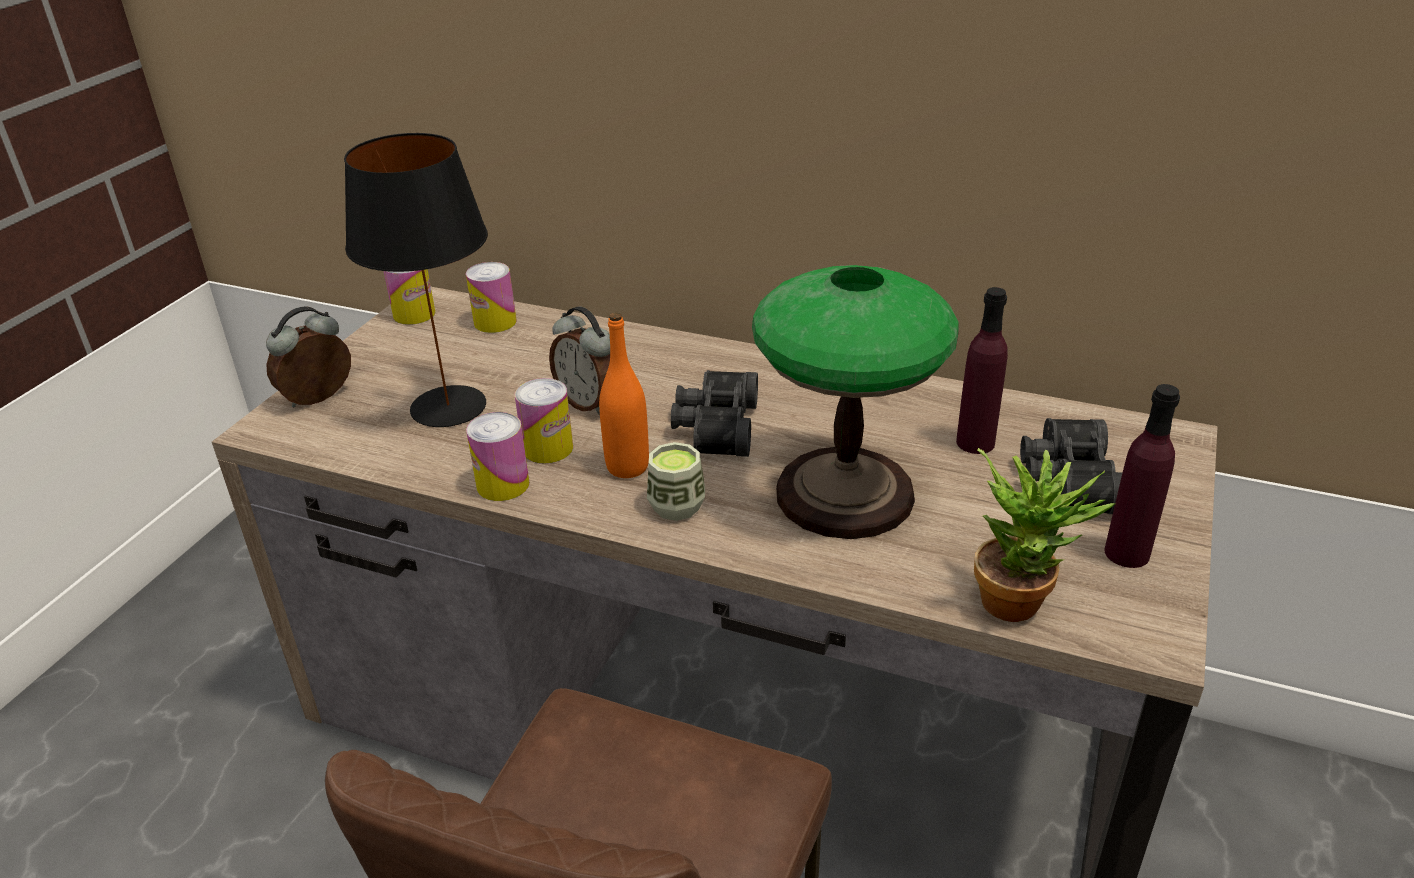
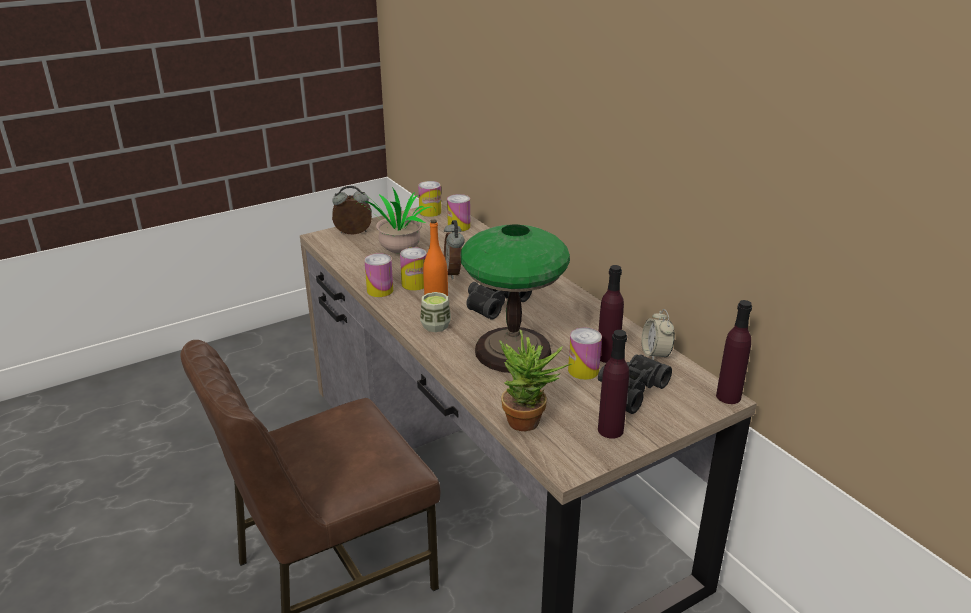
camera: 35 degrees right, 5 degrees down
black table lamp [344,133,488,427] -> potted plant [357,187,436,253]
none -> can [568,328,602,380]
none -> alarm clock [641,309,675,360]
none -> purple bottle [716,300,752,404]

